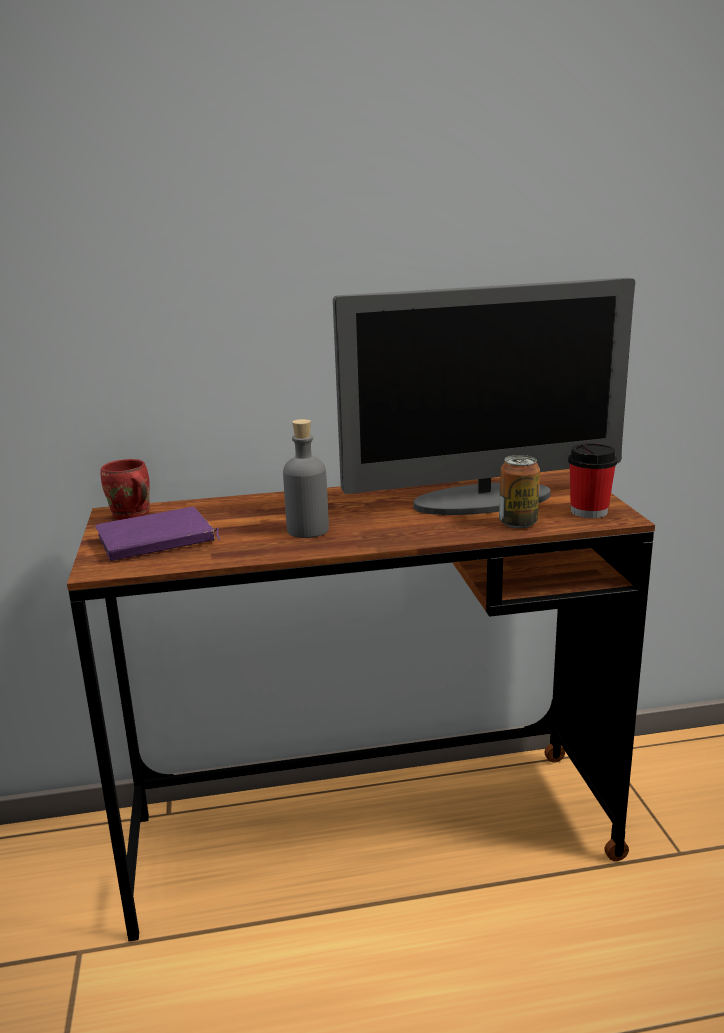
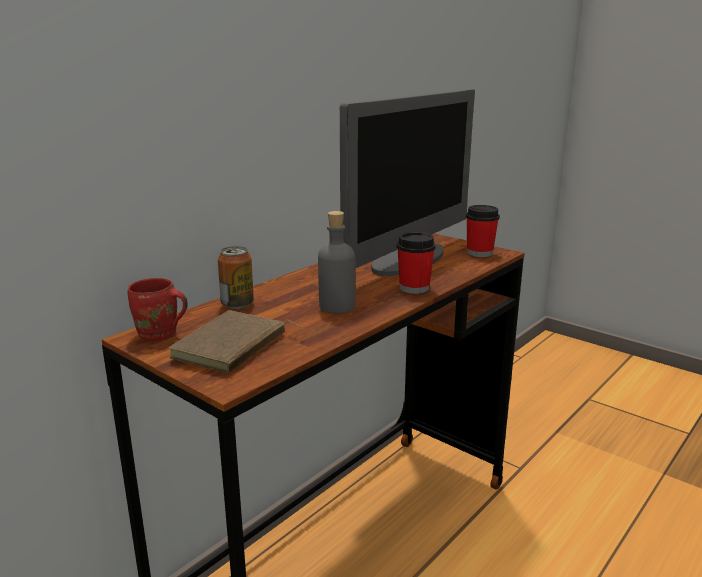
camera: 40 degrees left, 0 degrees up
purple book [95,507,220,561] -> brown book [169,310,304,374]
can [499,455,540,528] -> can moved to [218,246,254,309]
none -> cup [397,232,436,294]

